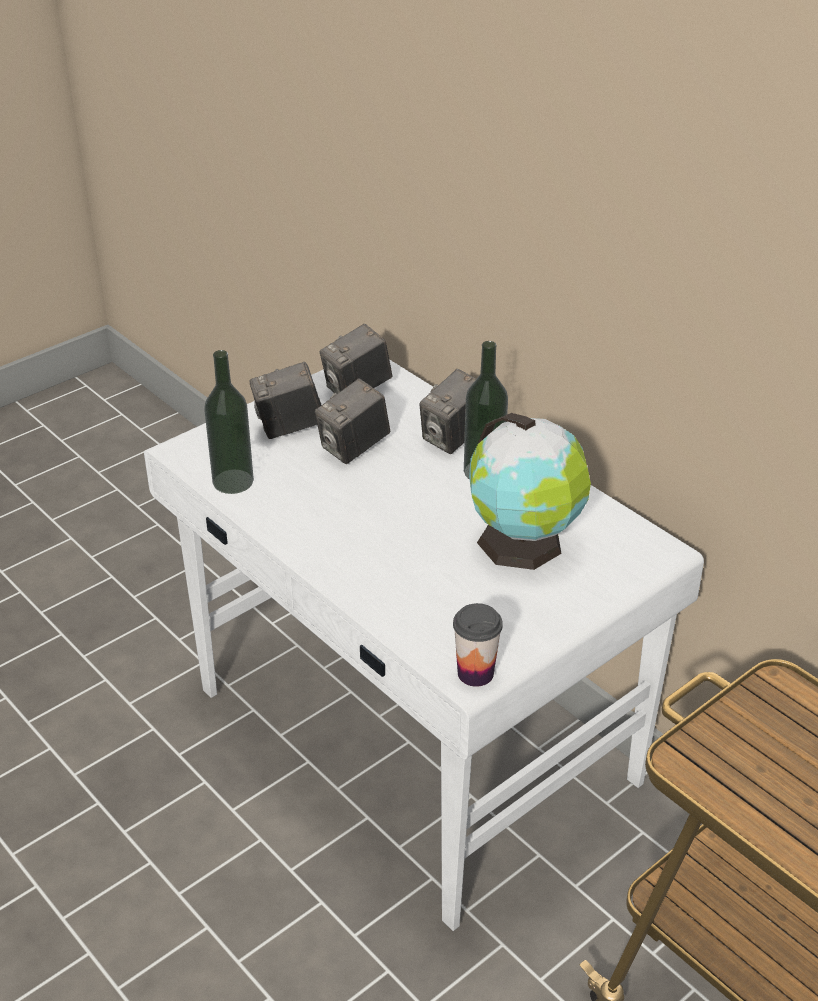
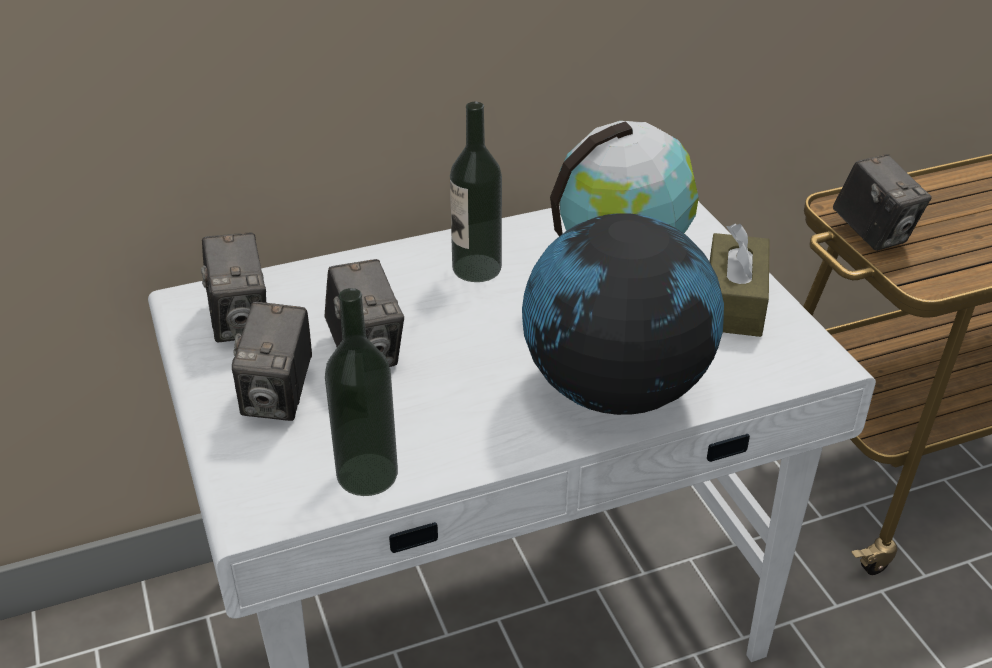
camera: 70 degrees left, 0 degrees up
camera [419,369,476,454] -> camera moved to [833,154,932,251]
cup [453,603,503,687] -> none
none -> globe [522,213,724,415]
none -> brown tissue box [709,224,770,337]

